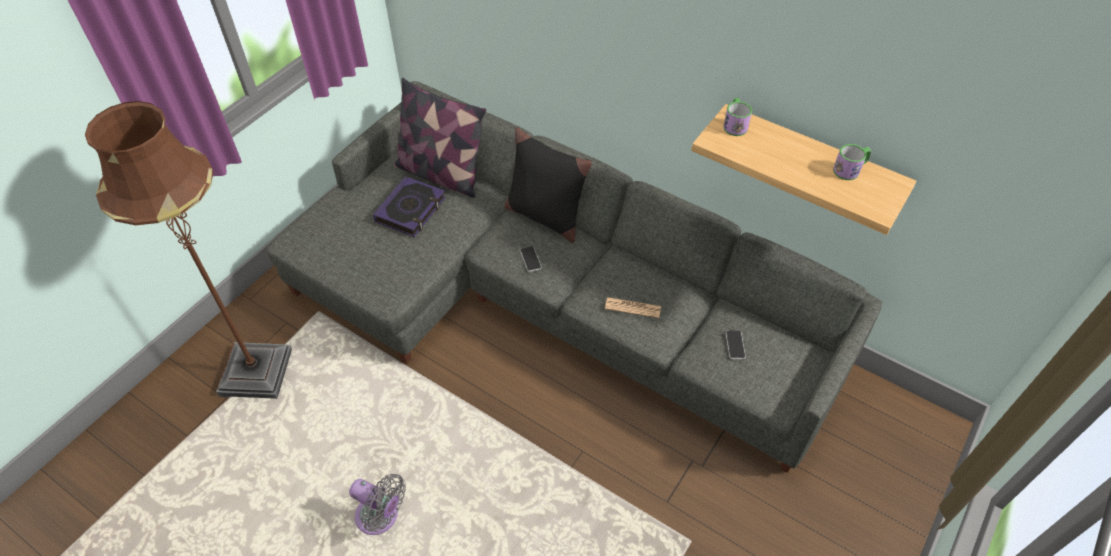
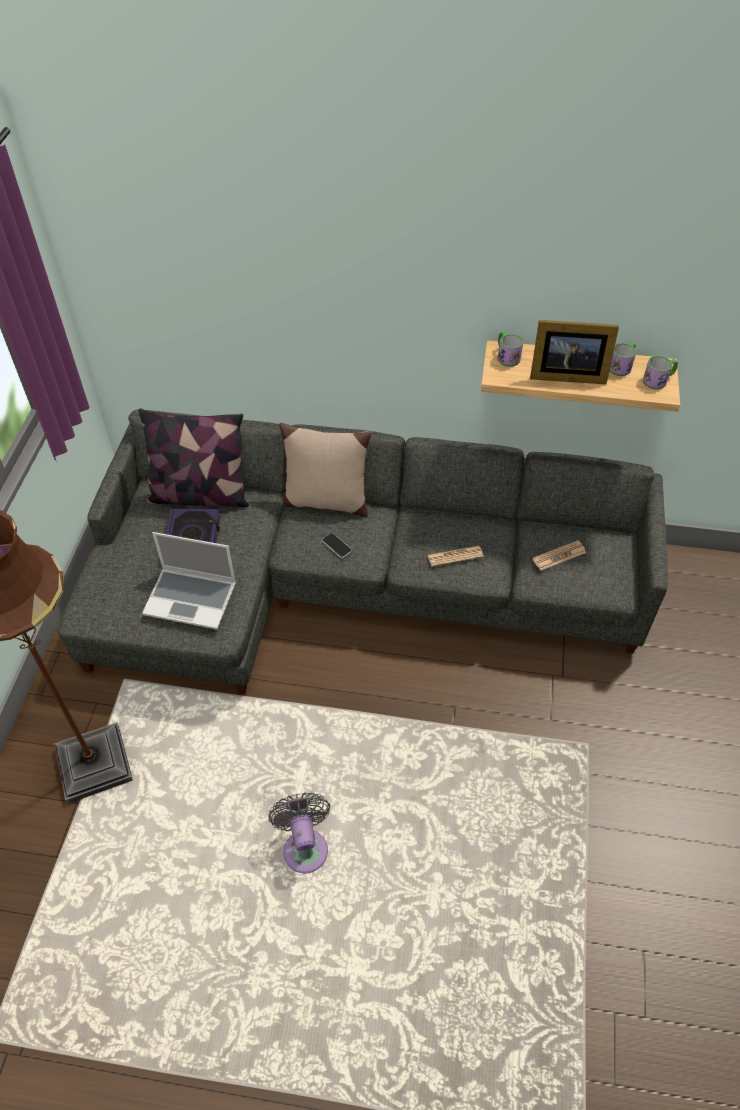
camera: 25 degrees left, 0 degrees up
grey fan [349,474,406,535] -> grey fan turned 105 degrees counterclockwise [269,793,330,873]
black pillow [504,128,592,243] -> beige pillow [279,423,371,517]
phone [726,330,746,359] -> newspaper [532,540,586,571]
none -> laptop [142,532,236,630]
none -> picture frame [530,320,619,384]
none -> mug [643,356,678,389]

